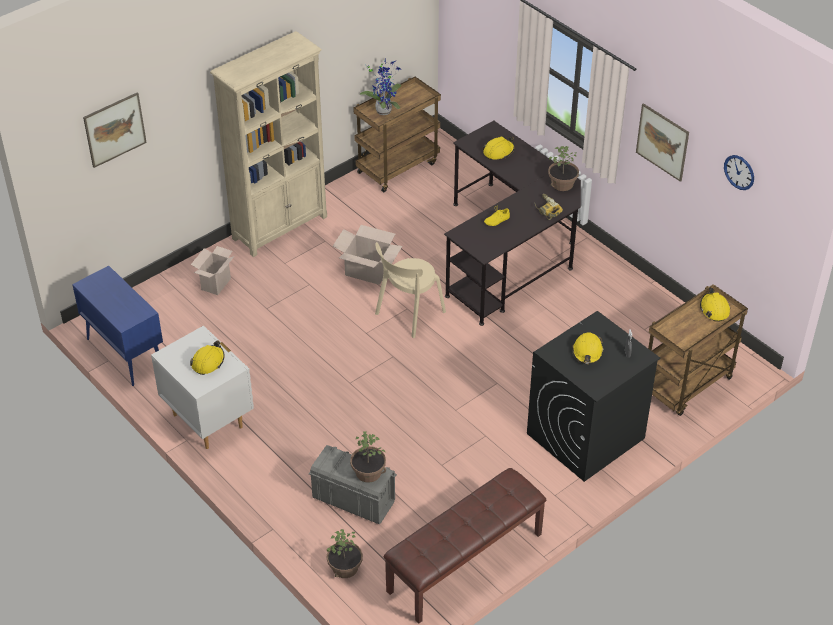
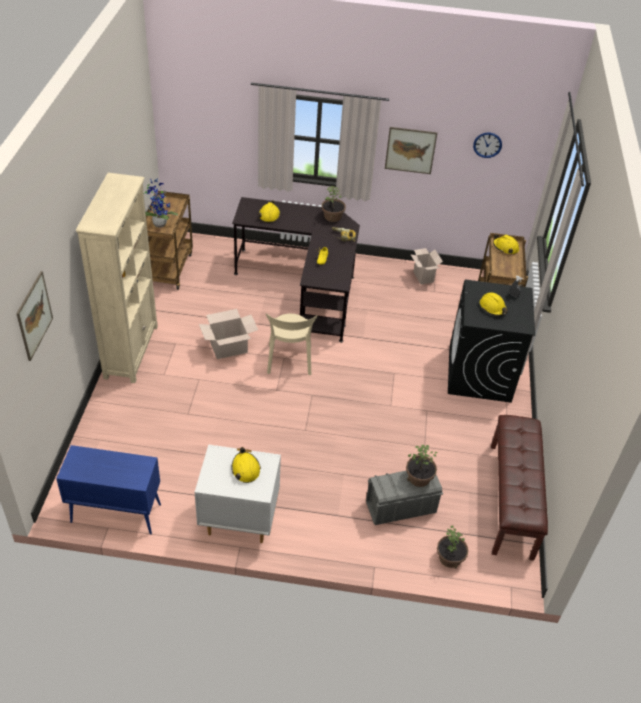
camera: 45 degrees left, 0 degrees up
cardboard box [191,246,234,295] -> cardboard box moved to [410,248,443,284]

